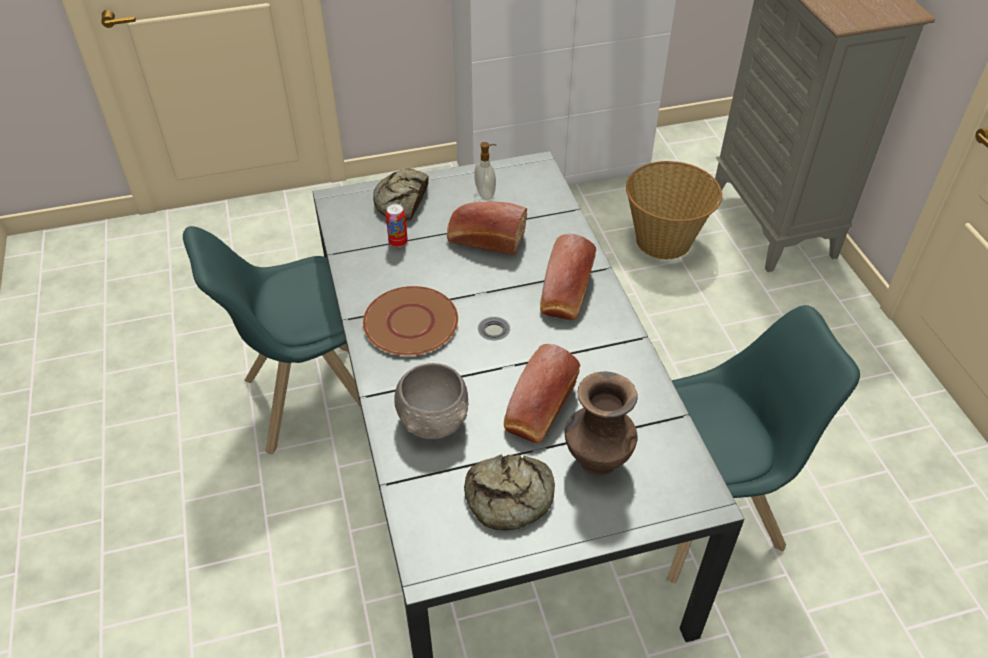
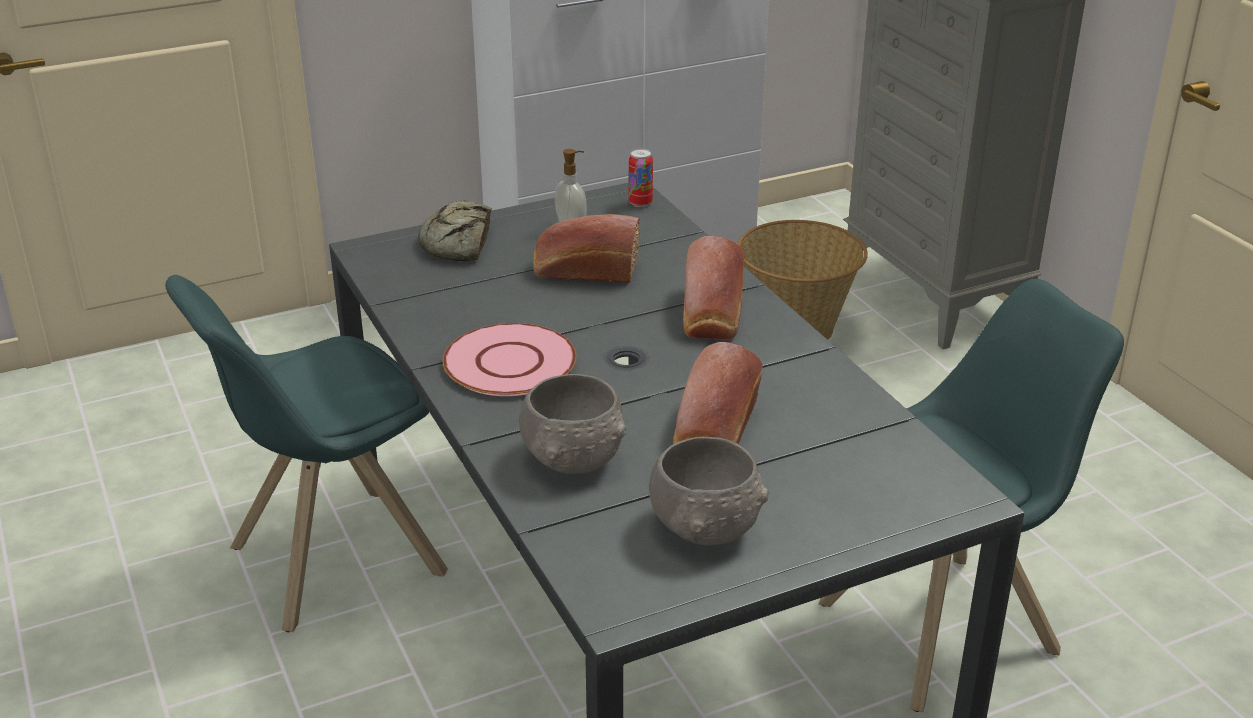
camera: 10 degrees left, 15 degrees down
brown plate [363,286,458,356] -> pink plate [443,323,576,396]
can [386,204,408,247] -> can moved to [629,149,653,207]
bread [464,455,555,531] -> grey bowl [649,437,769,546]
brown vase [565,372,638,476] -> none

